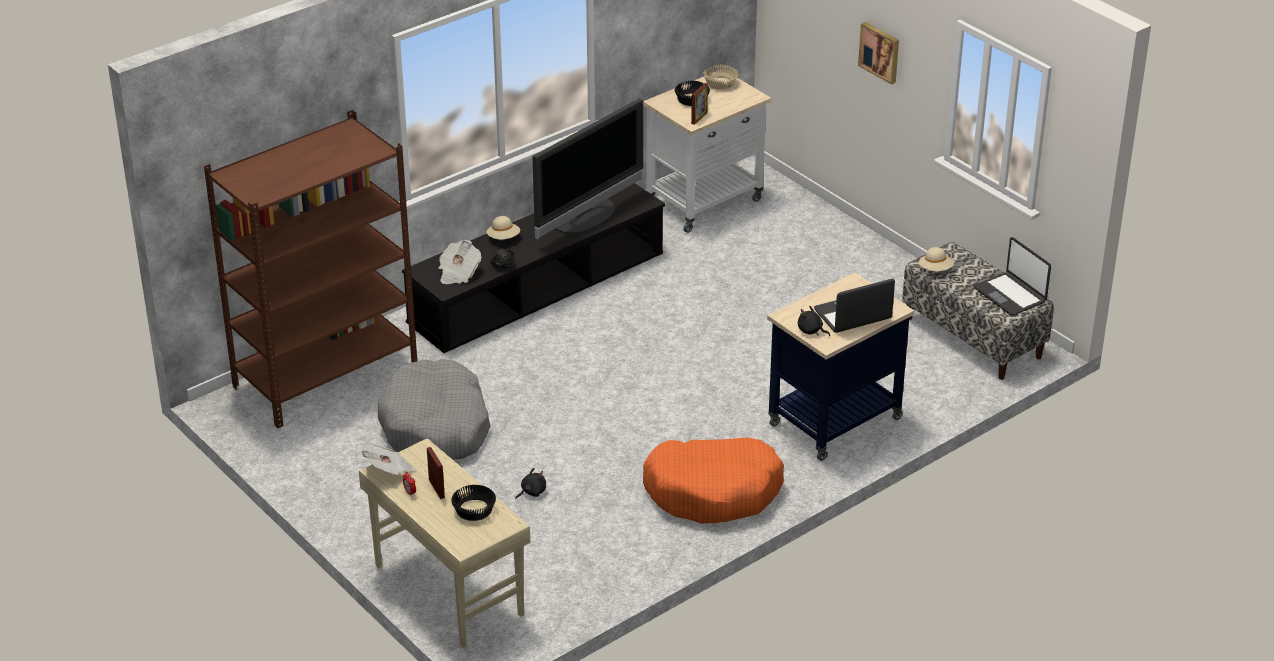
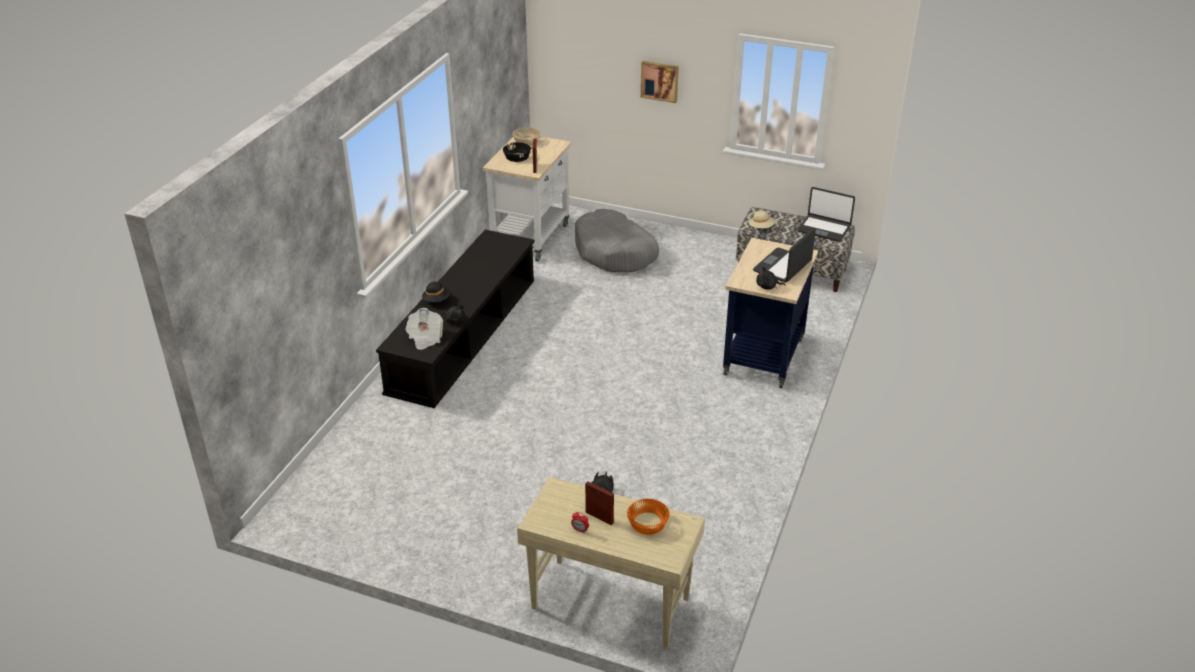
camera: 30 degrees left, 0 degrees up
brown bookcase [204,109,417,428] -> none
newspaper [359,443,416,475] -> none
grey dog bed [378,359,491,460] -> grey dog bed moved to [575,209,659,272]
black bowl [451,485,496,521] -> orange bowl [627,499,670,535]
beige hat [487,216,520,240] -> black hat [422,282,451,302]
television [532,98,643,239] -> none
orange dog bed [643,437,784,524] -> none

